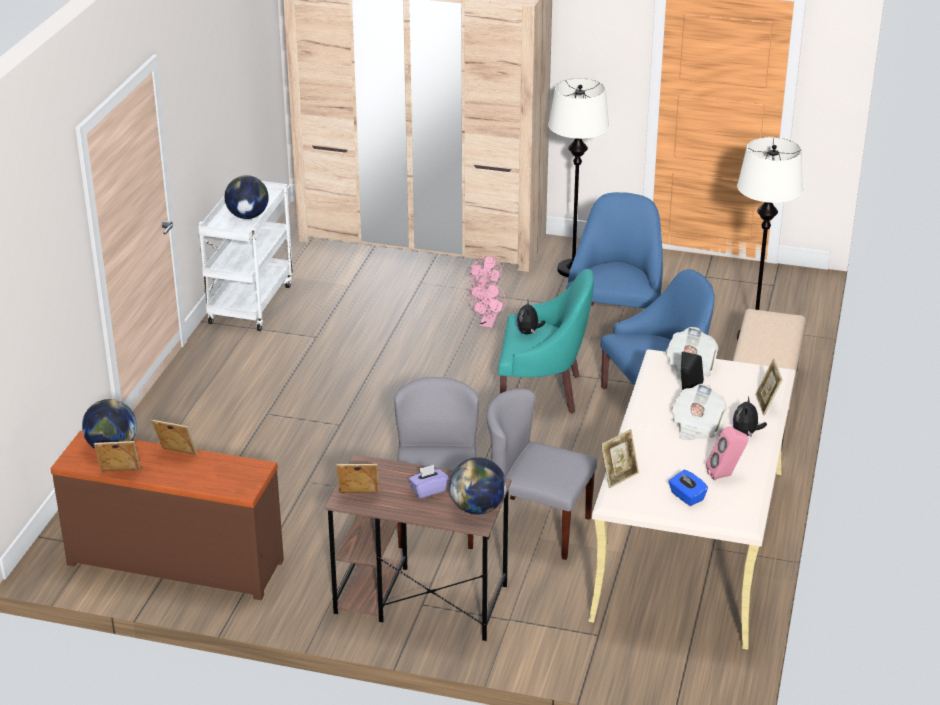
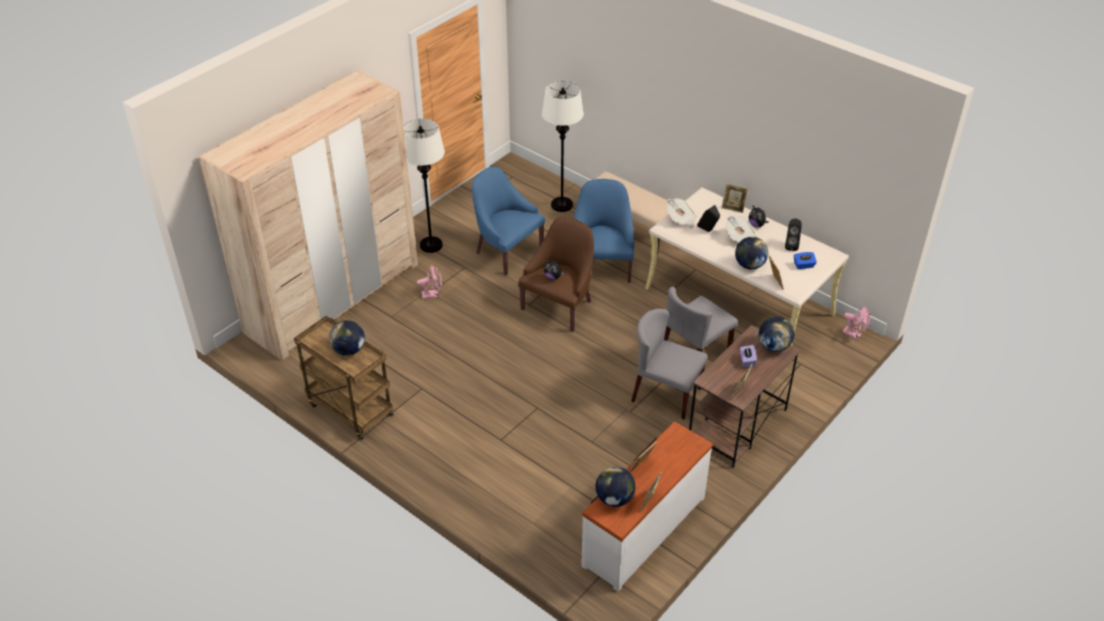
camera: 65 degrees left, 10 degrees up
brown dresser [50,431,284,600] -> white dresser [581,421,713,591]
white cart [198,181,293,331] -> brown cart [294,316,393,440]
pink fan [468,281,506,328] -> pink fan moved to [842,307,871,339]
turquoise armchair [498,269,594,414] -> brown armchair [518,217,594,332]
pink speaker [706,426,748,480] -> black speaker [785,218,802,251]
none -> globe [735,237,768,269]

